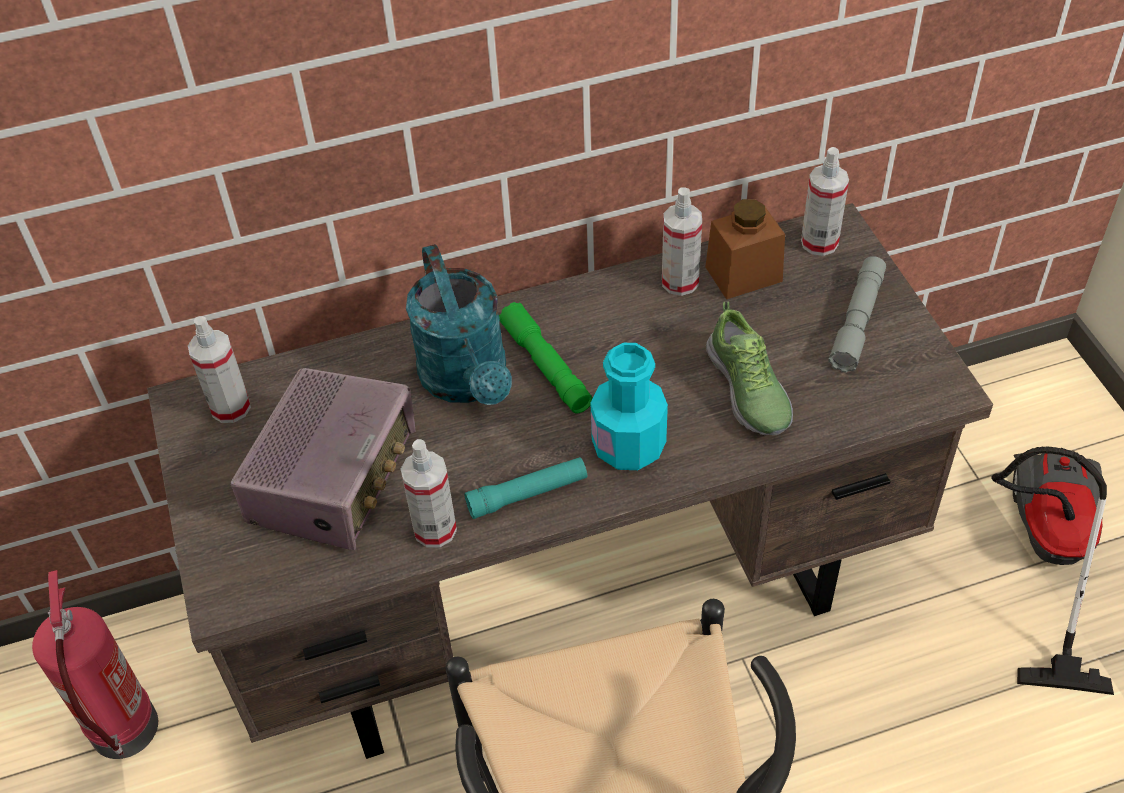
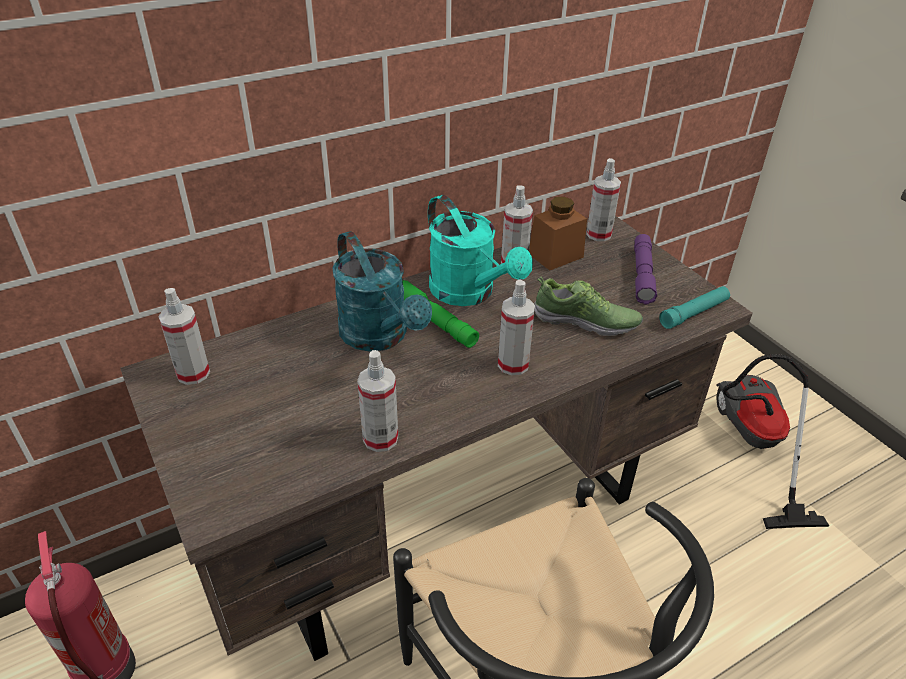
camera: 15 degrees left, 10 degrees down
radio [231,368,415,550] -> none
turquoise flashlight [464,457,587,519] -> turquoise flashlight moved to [659,286,730,329]
turquoise bottle [591,343,668,470] -> spray bottle [498,280,535,376]
shoe [706,302,793,435] -> shoe turned 45 degrees counterclockwise [535,276,643,336]
grey flashlight [828,256,886,373] -> purple flashlight [634,234,657,305]
none -> turquoise watering can [428,195,533,306]

